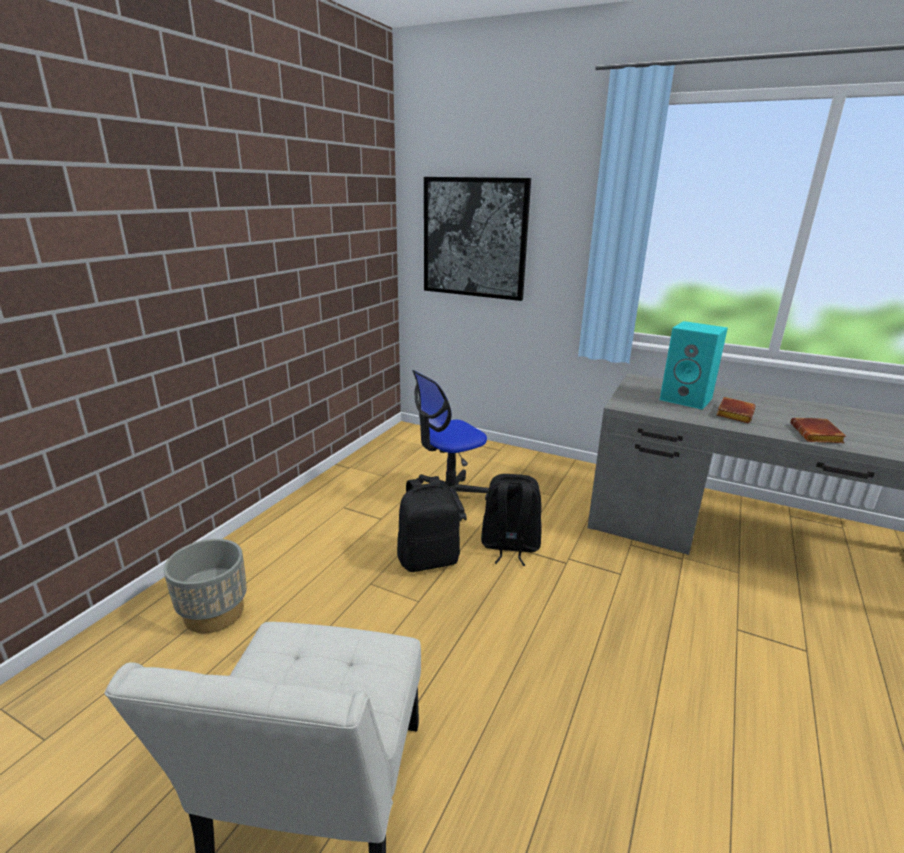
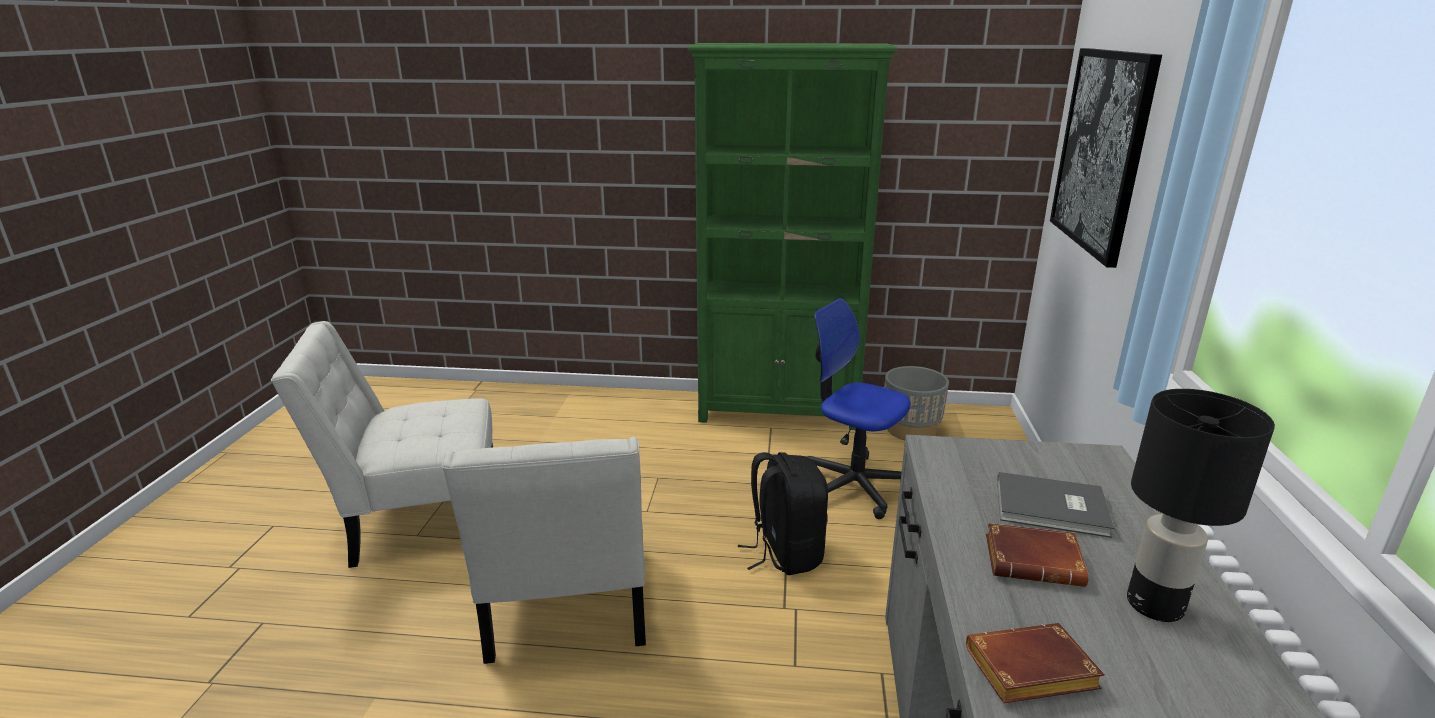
camera: 70 degrees right, 0 degrees up
grey planter [164,539,247,633] -> grey planter moved to [884,366,949,440]
black backpack [397,476,460,572] -> none
turquoise speaker [660,321,728,410] -> grey book [997,472,1114,538]
none -> white chair [442,437,646,664]
none -> green bookcase [687,43,897,430]
none -> black table lamp [1127,389,1275,622]

